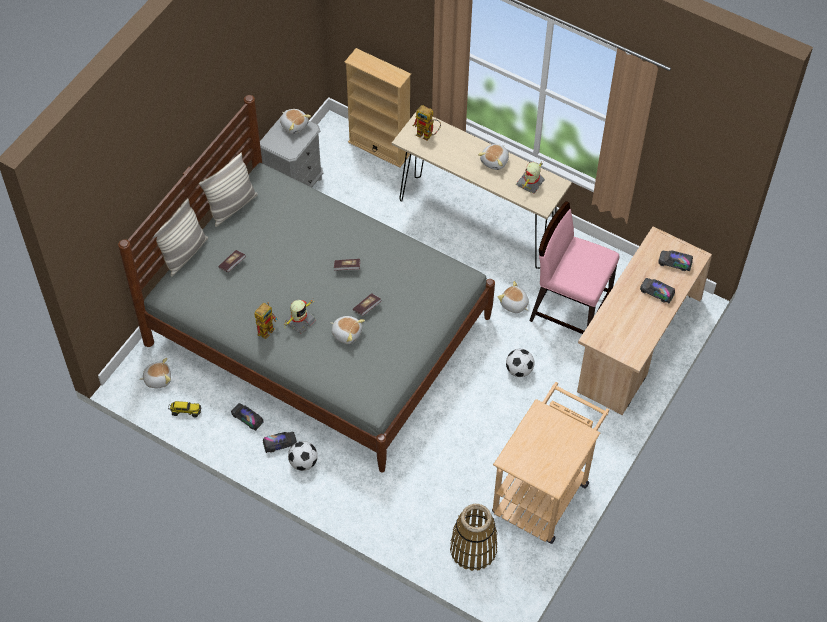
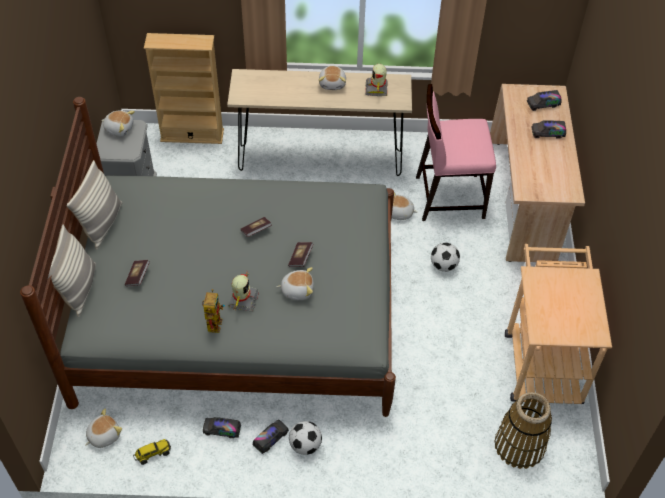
camera: 30 degrees left, 5 degrees down
toy robot [413,105,441,141] -> none

